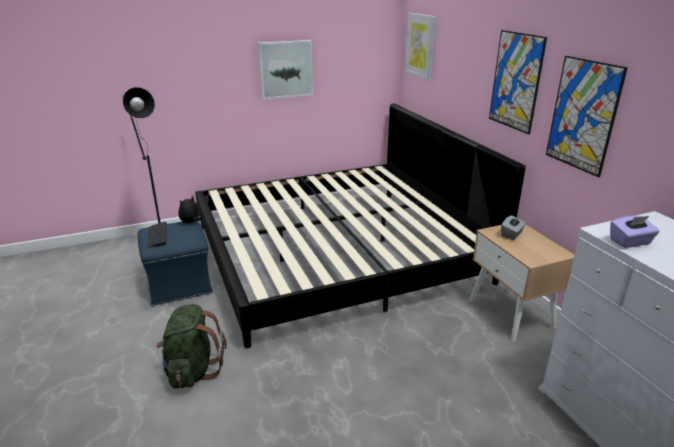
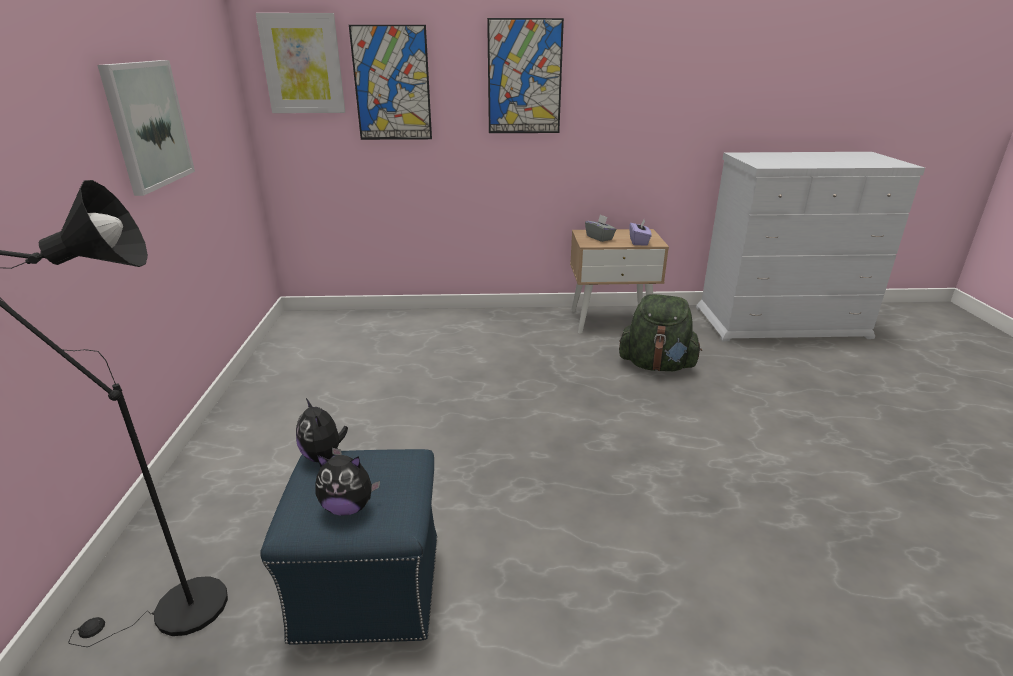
camera: 70 degrees left, 0 degrees up
keyboard [148,222,167,247] -> plush toy [315,455,380,516]
green backpack [156,304,227,389] -> green backpack moved to [619,294,702,371]
bed [195,104,526,348] -> none
picture [546,56,628,177] -> picture moved to [349,25,432,140]
purple tissue box [610,215,659,248] -> purple tissue box moved to [630,220,652,245]

